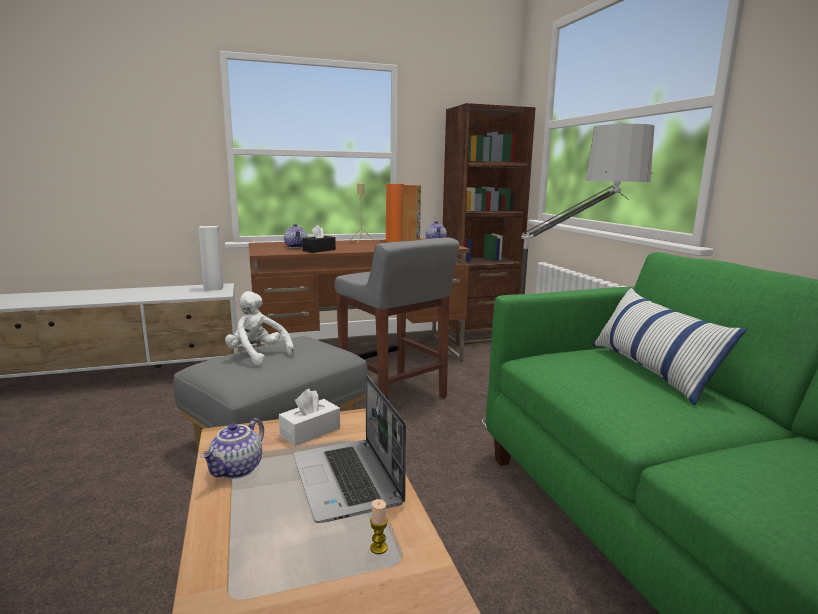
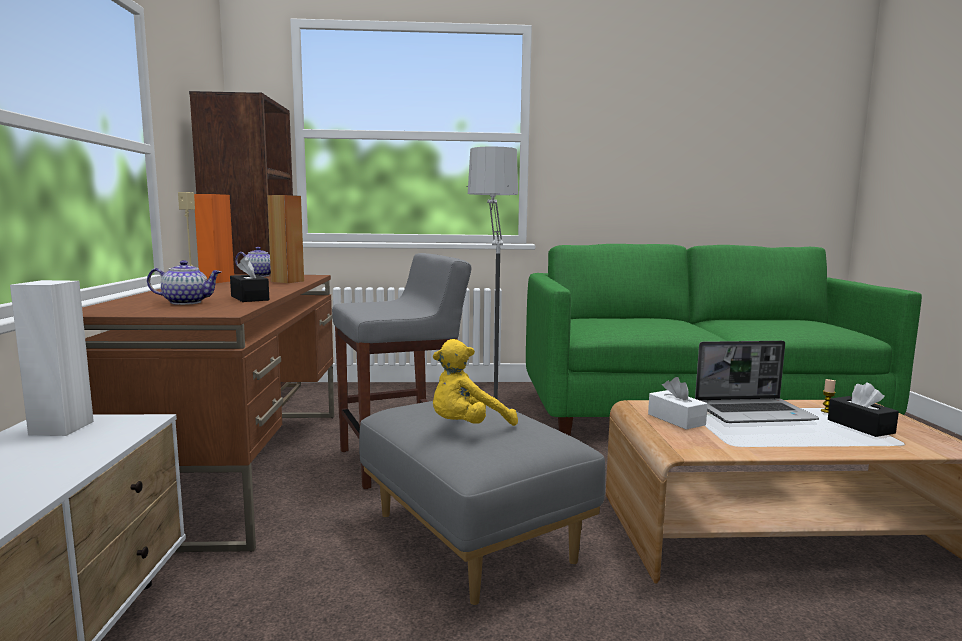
camera: 75 degrees left, 5 degrees down
teapot [201,418,264,479] -> none
white plush toy [225,291,294,365] -> yellow plush toy [433,339,518,426]
pillow [592,287,747,406] -> none
none -> black tissue box [828,383,899,437]

